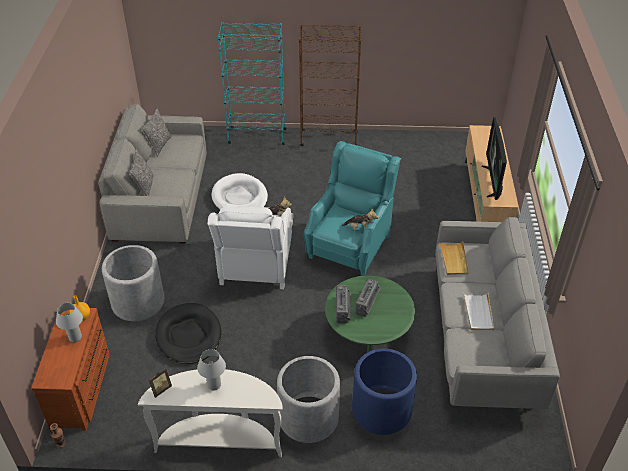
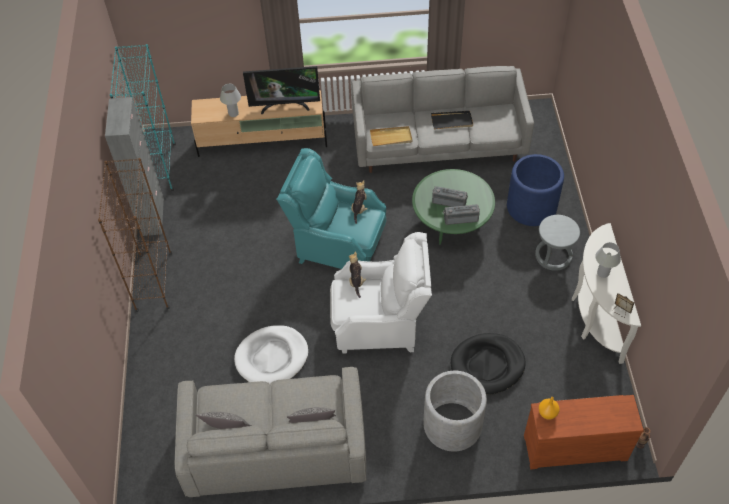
camera: 95 degrees left, 10 degrees up
white table lamp [56,303,83,342] -> white table lamp moved to [220,84,241,117]
turquoise bookcase [218,22,287,145] -> turquoise bookcase moved to [110,44,176,191]
grey planter [277,356,340,443] -> grey stool [535,215,580,271]
white tray [463,293,494,330] -> black tray [431,111,473,130]
none -> grey cabinet [105,97,164,236]

